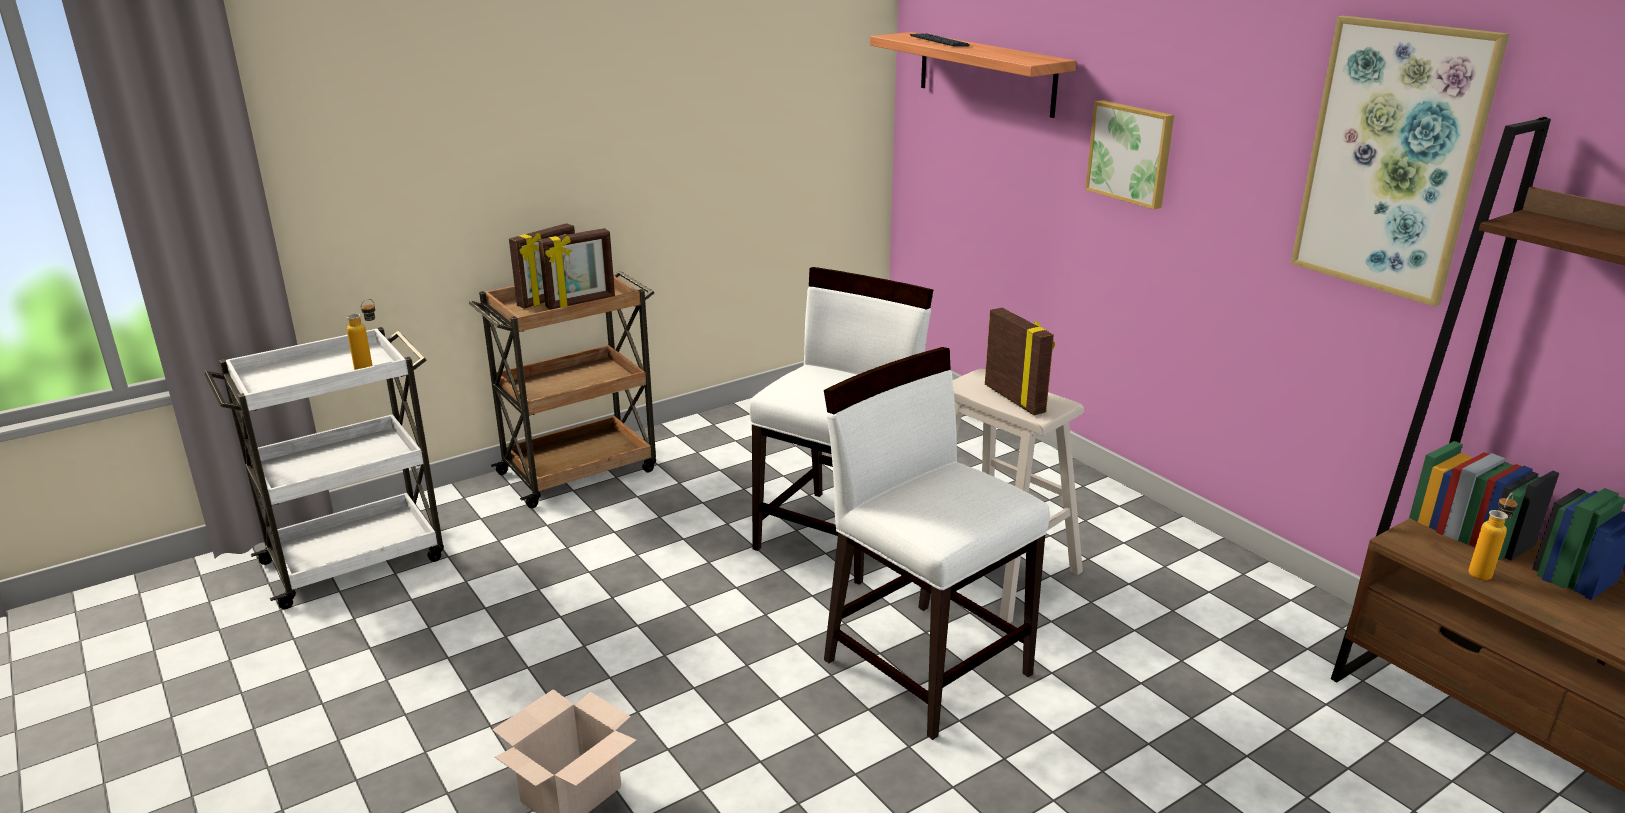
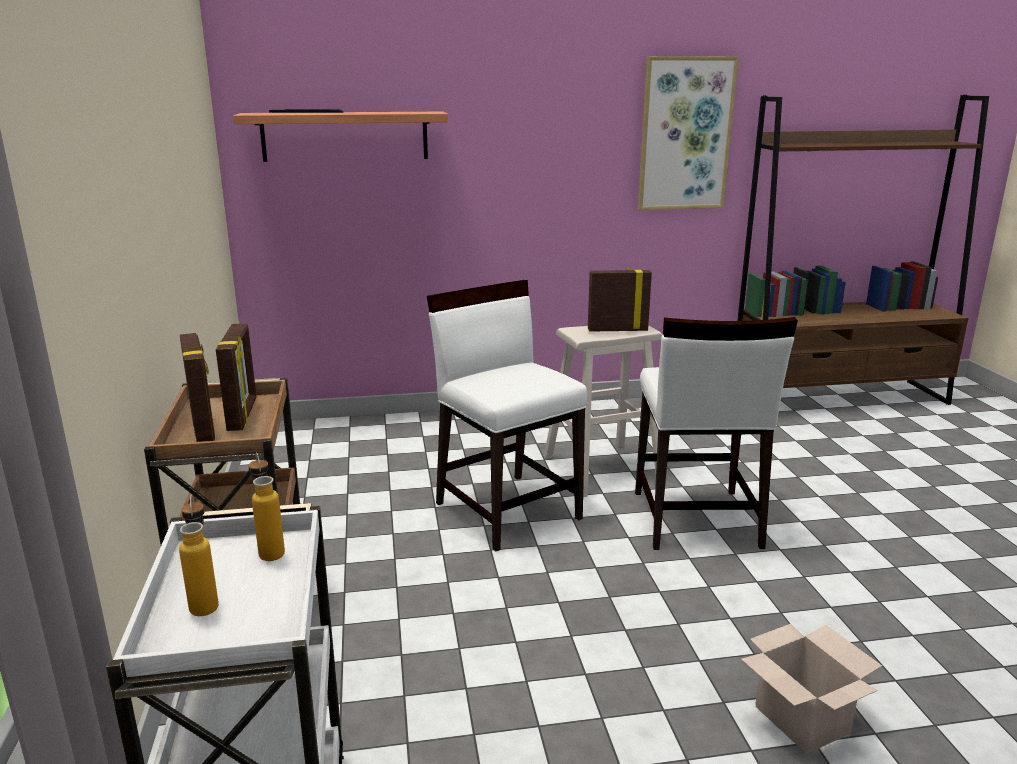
camera: 65 degrees left, 5 degrees down
white chair [824,347,1050,740] -> white chair turned 75 degrees counterclockwise [635,317,798,550]
picture [1085,100,1174,209] -> none
bottle [1469,493,1518,580] -> bottle moved to [179,494,219,616]

